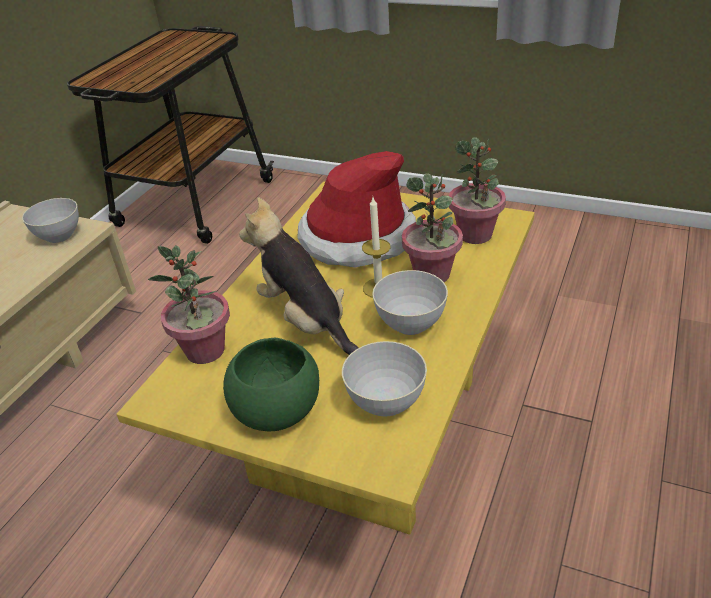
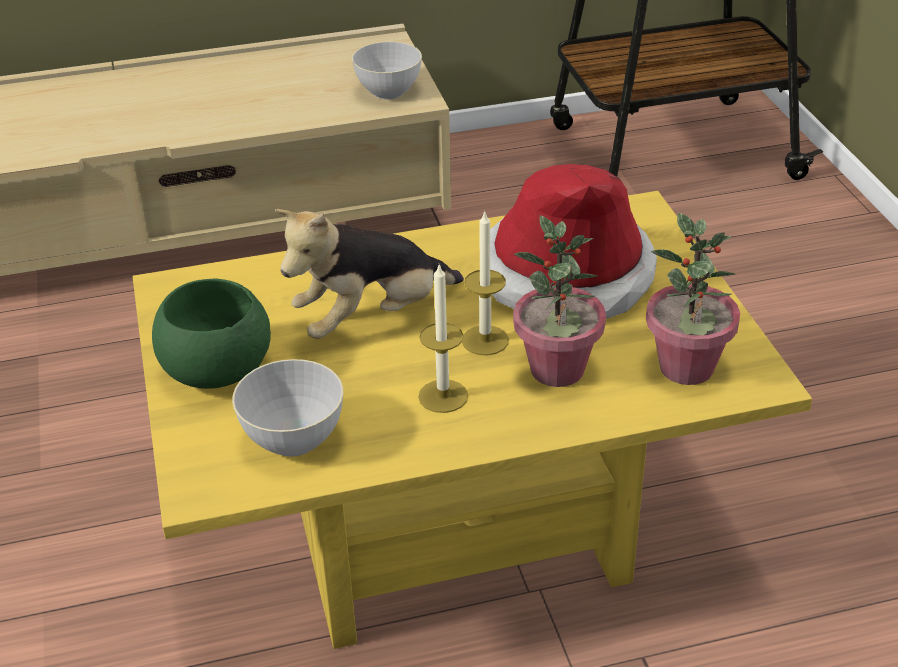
camera: 50 degrees right, 0 degrees up
potted plant [148,245,230,364] -> none
plush toy [239,197,359,355] -> plush toy turned 135 degrees counterclockwise [275,209,464,339]
grey bowl [372,270,448,335] -> candle [418,264,468,413]

